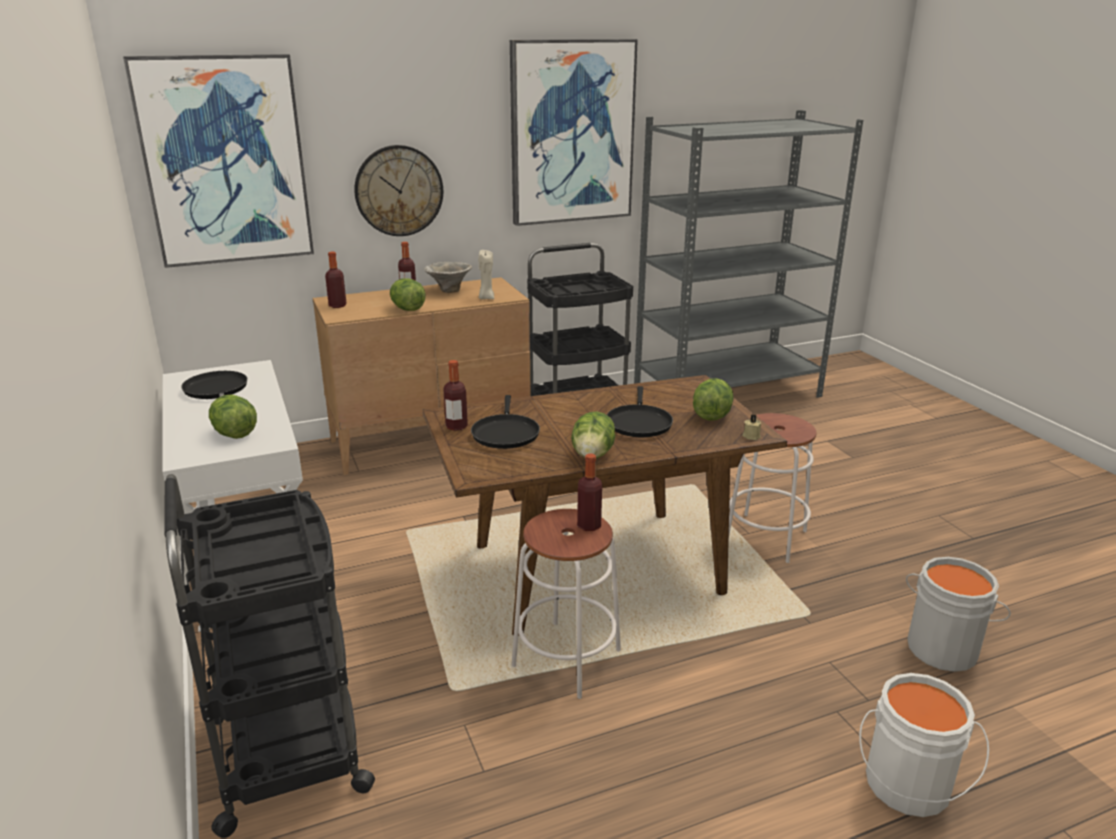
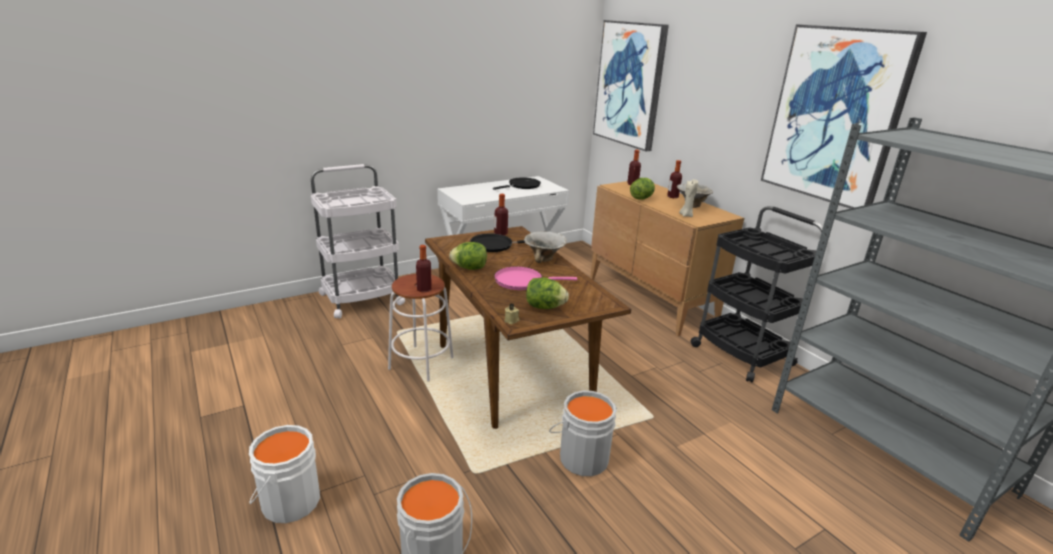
camera: 80 degrees right, 0 degrees up
black cart [164,474,375,838] -> white cart [311,164,405,319]
lettuce [209,395,257,439] -> none
wall clock [354,145,443,236] -> none
black frying pan [607,386,673,437] -> pink frying pan [494,266,577,290]
white stool [729,413,817,563] -> grey bucket [549,391,617,476]
none -> bowl [524,231,567,263]

